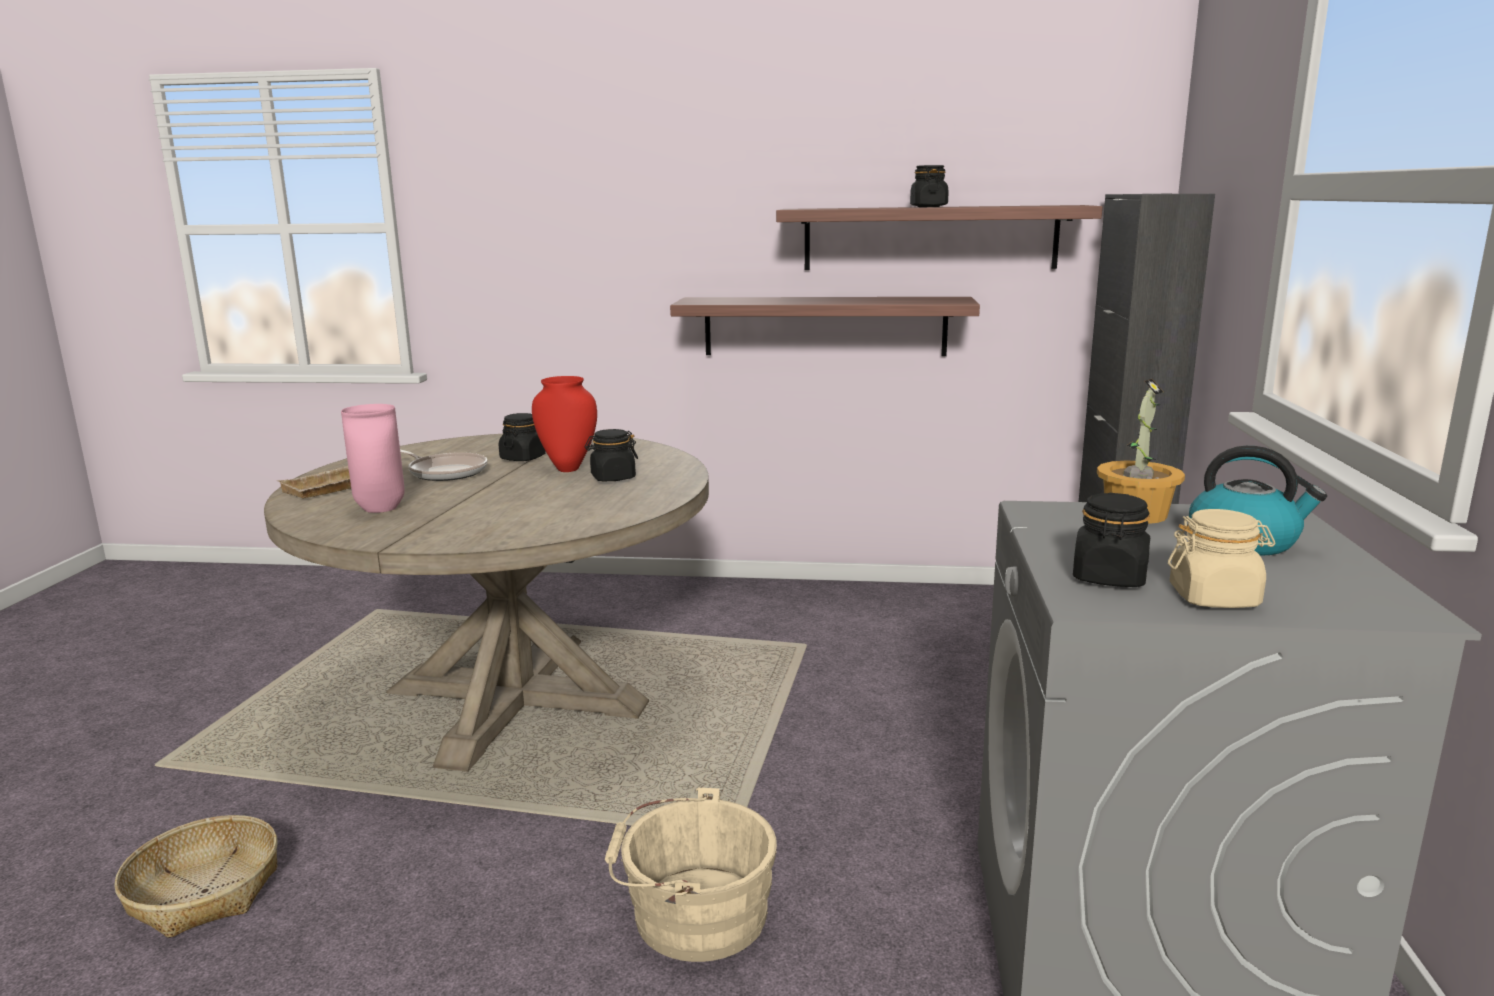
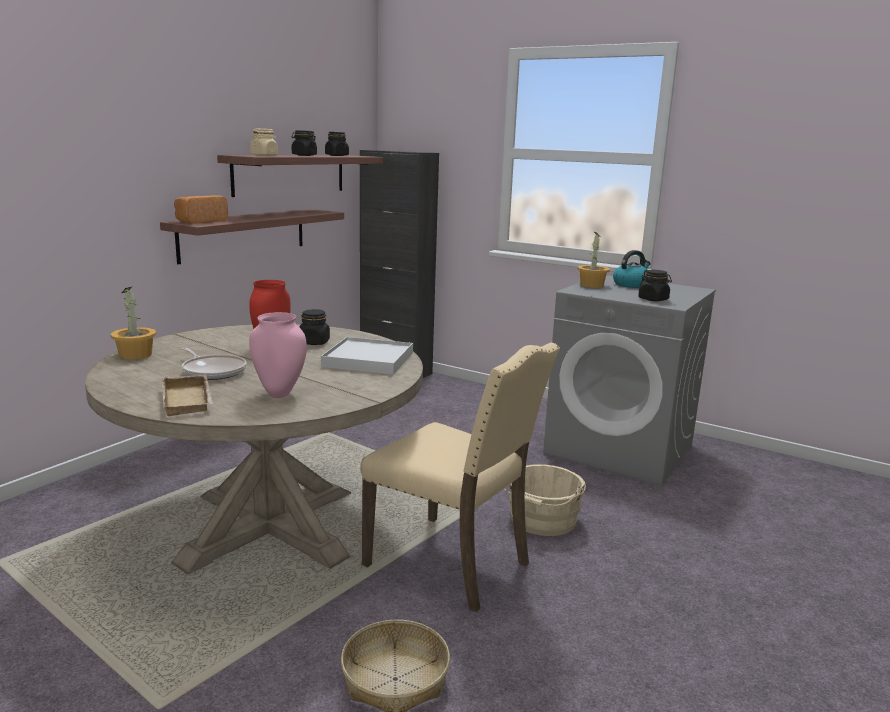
camera: 65 degrees left, 0 degrees up
frying pan [400,450,487,481] -> frying pan turned 75 degrees clockwise [182,348,247,380]
black jar [499,413,546,461] -> black jar moved to [325,132,349,156]
beige jar [1168,509,1275,608] -> beige jar moved to [250,128,278,156]
none -> potted plant [110,287,156,360]
none -> bread [174,195,228,224]
none -> white tray [321,337,413,374]
none -> beige chair [360,342,560,612]

